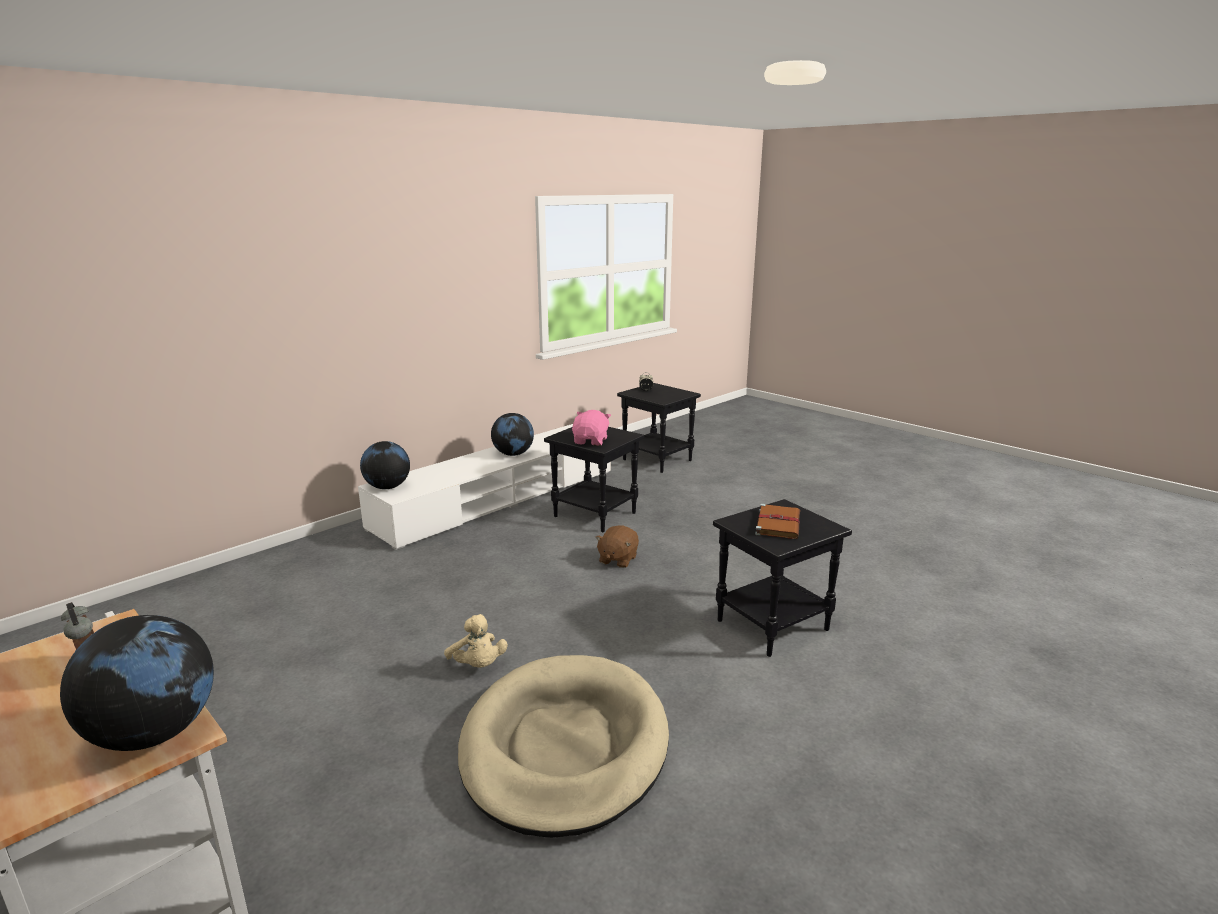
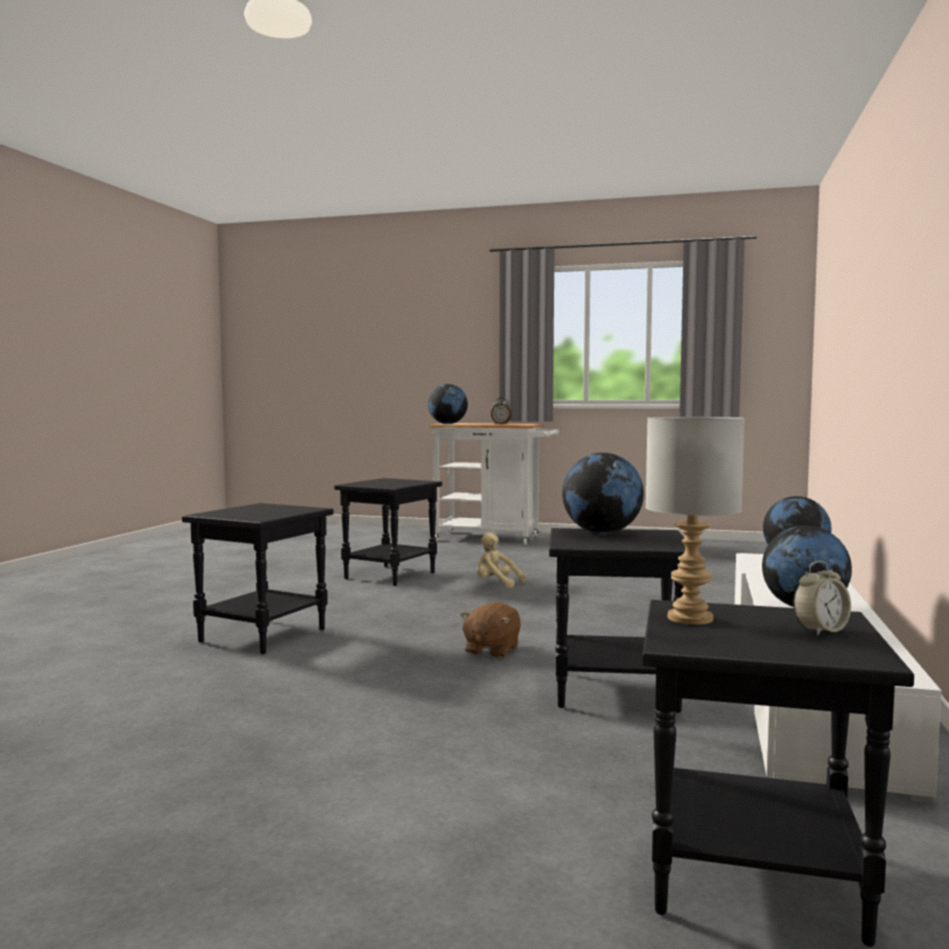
camera: 150 degrees right, 15 degrees down
beige dog bed [458,655,669,838] -> black side table [334,478,442,586]
pink plush toy [572,410,611,446] -> globe [562,453,644,534]
brown plush toy [595,526,639,568] -> brown plush toy turned 150 degrees counterclockwise [460,602,521,658]
brown book [755,504,800,539] -> none
none -> grey table lamp [645,417,745,625]

